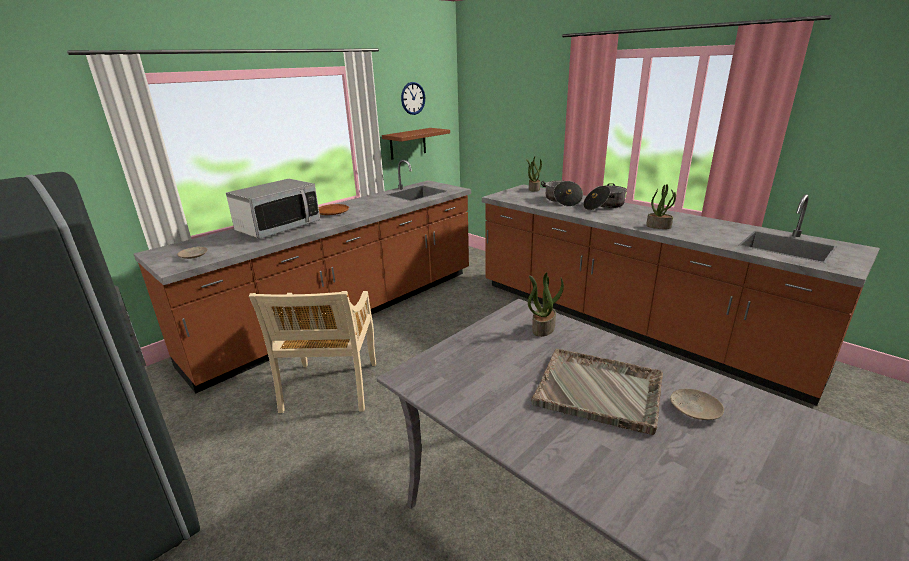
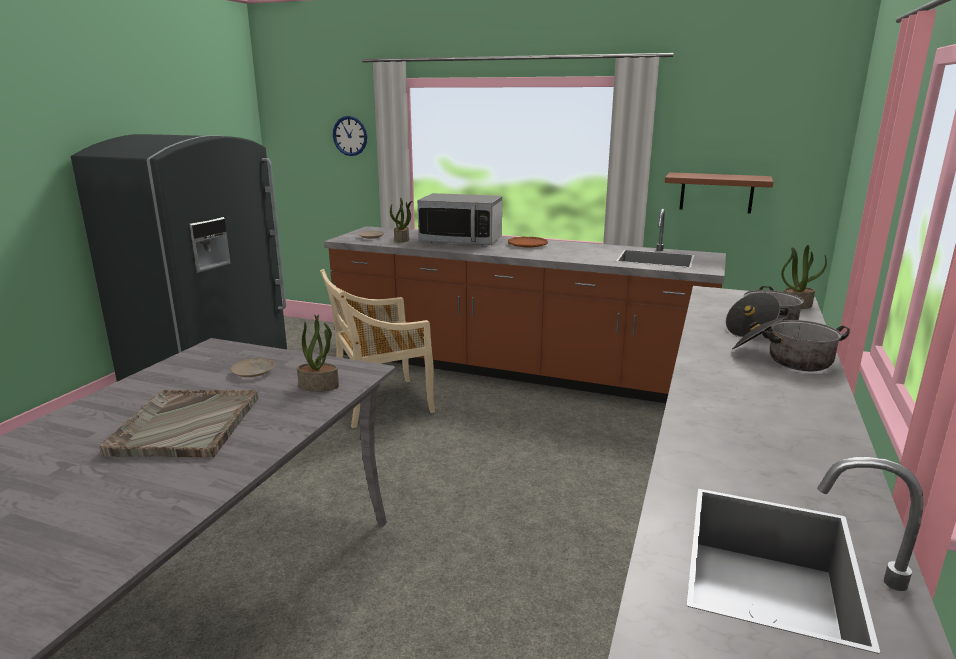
camera: 65 degrees right, 5 degrees down
wall clock [401,82,425,115] -> wall clock moved to [333,116,367,156]
potted plant [646,184,676,229] -> potted plant moved to [390,197,412,243]
beige plate [670,389,724,420] -> beige plate moved to [231,358,275,377]

